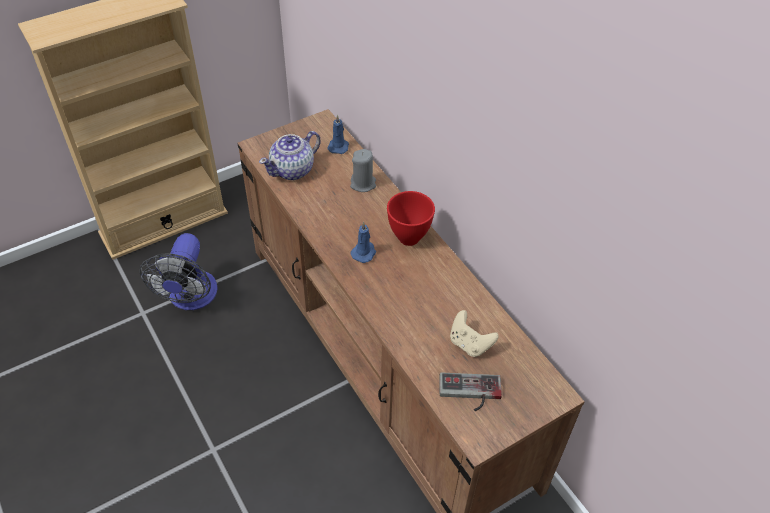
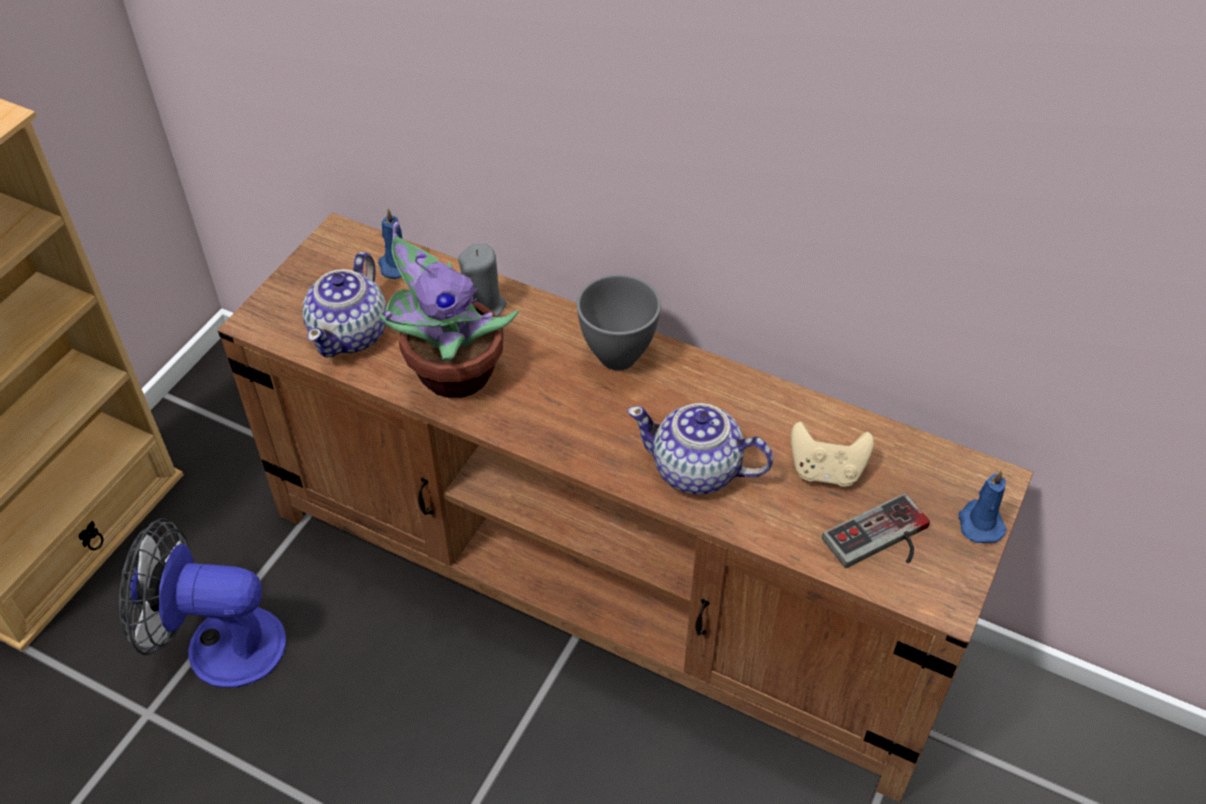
camera: 30 degrees left, 0 degrees up
fan [139,233,218,310] -> fan turned 120 degrees clockwise [119,518,286,688]
blue candle [351,222,376,263] -> blue candle moved to [959,470,1007,543]
red bowl [387,191,435,246] -> grey bowl [576,274,661,371]
none -> potted plant [379,222,519,398]
none -> teapot [627,403,773,495]

